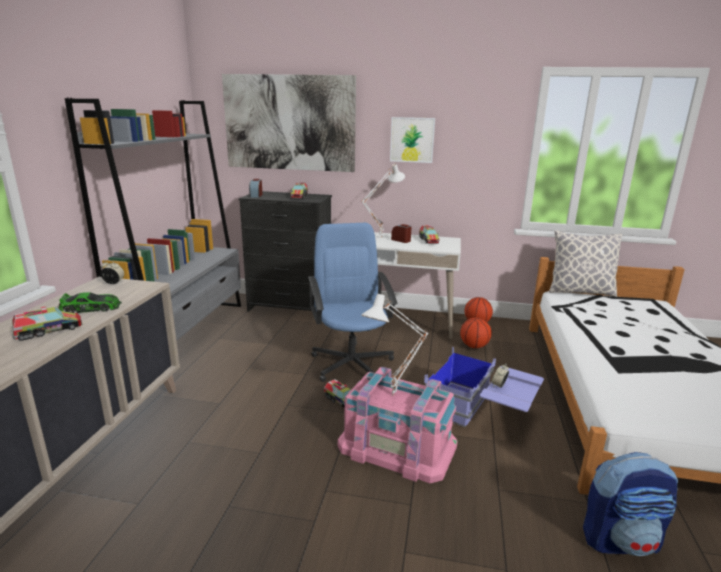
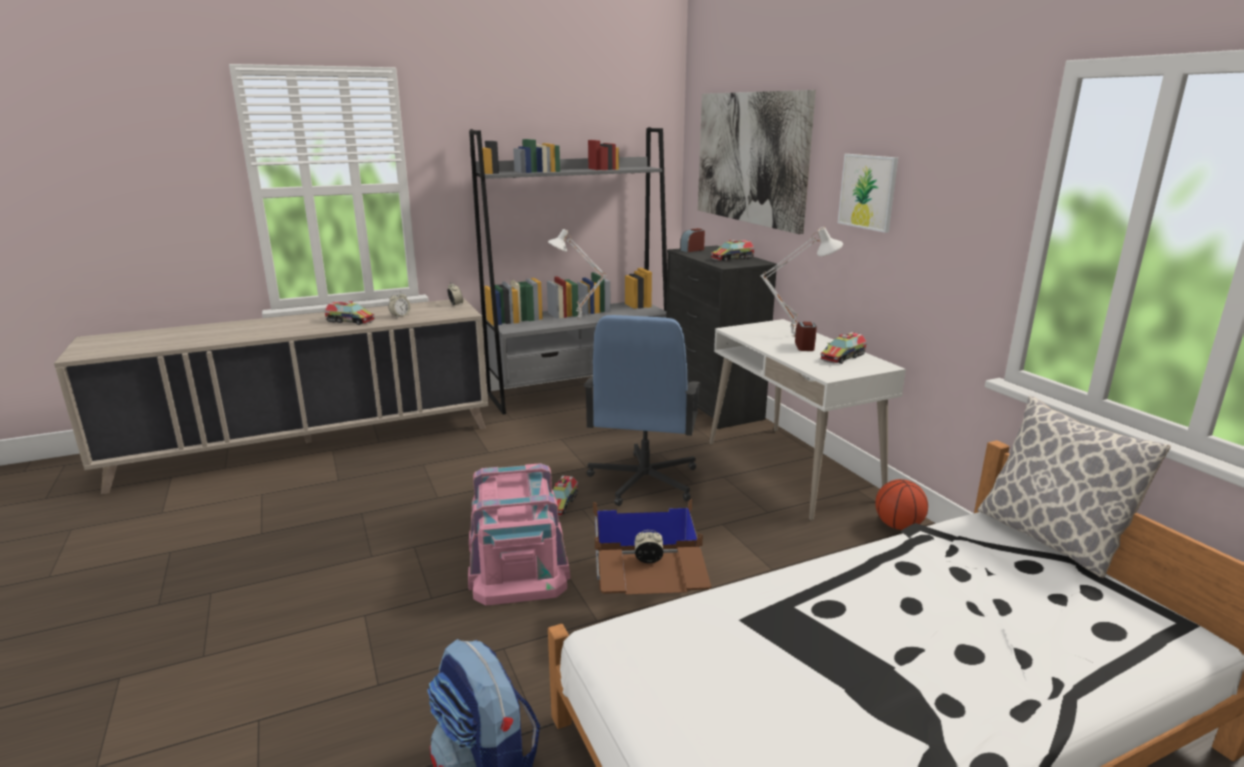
camera: 55 degrees right, 0 degrees up
toy car [58,292,122,313] -> alarm clock [389,291,411,317]
blue office chair [308,223,398,382] -> blue office chair turned 150 degrees clockwise [584,315,701,506]
white table lamp [361,294,429,396] -> white table lamp moved to [548,229,607,320]
blue storage box [424,347,544,427] -> brown storage box [593,499,711,595]
basketball [460,317,492,348] -> none

